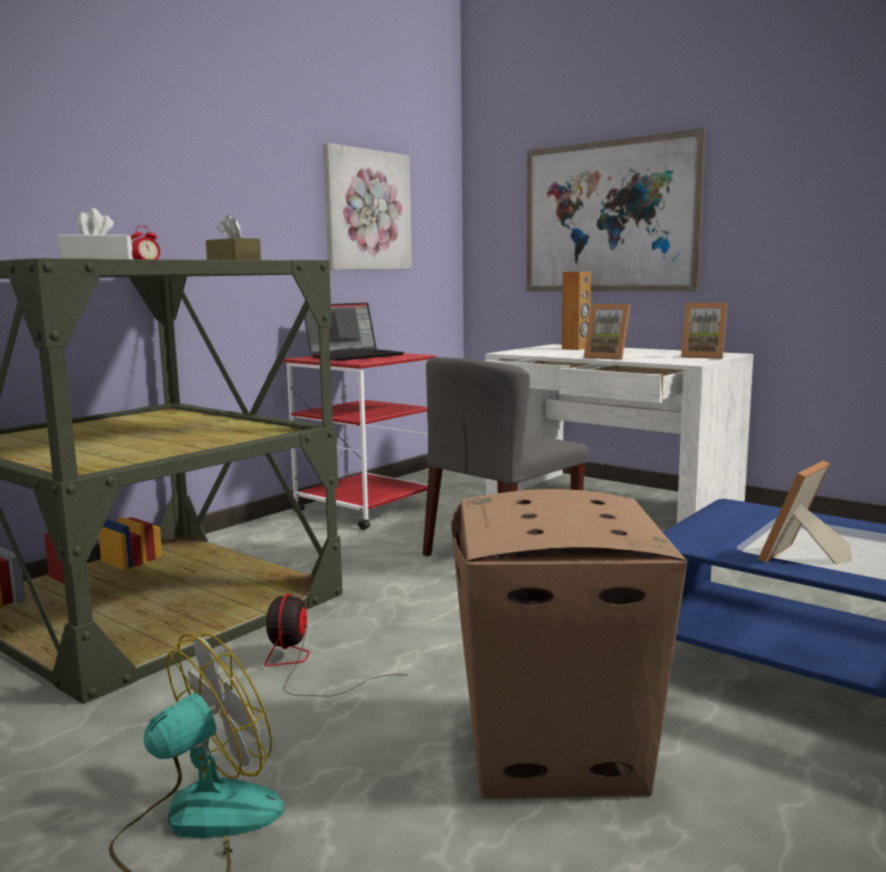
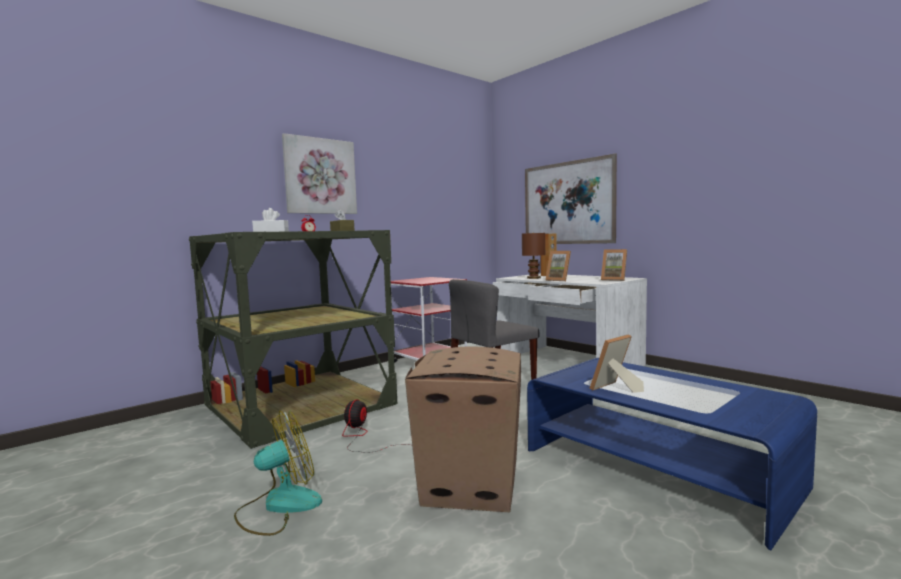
camera: 10 degrees right, 5 degrees down
laptop [302,303,404,361] -> none
picture [323,143,412,270] -> picture moved to [282,133,357,214]
none -> brown table lamp [522,233,545,279]

